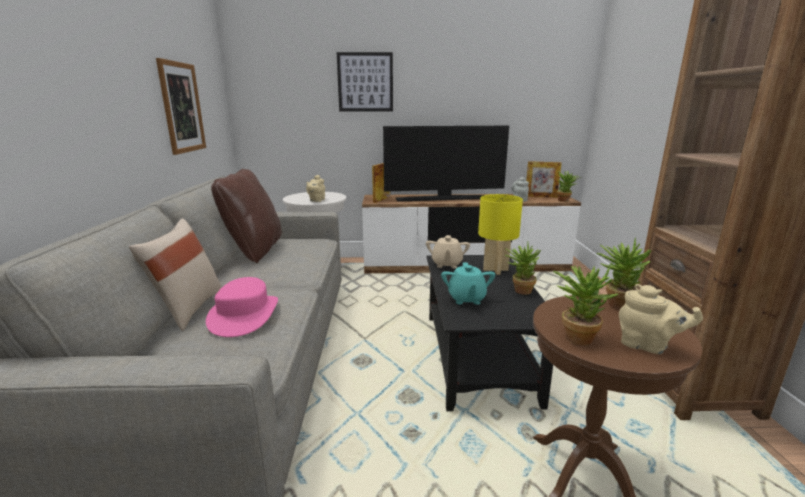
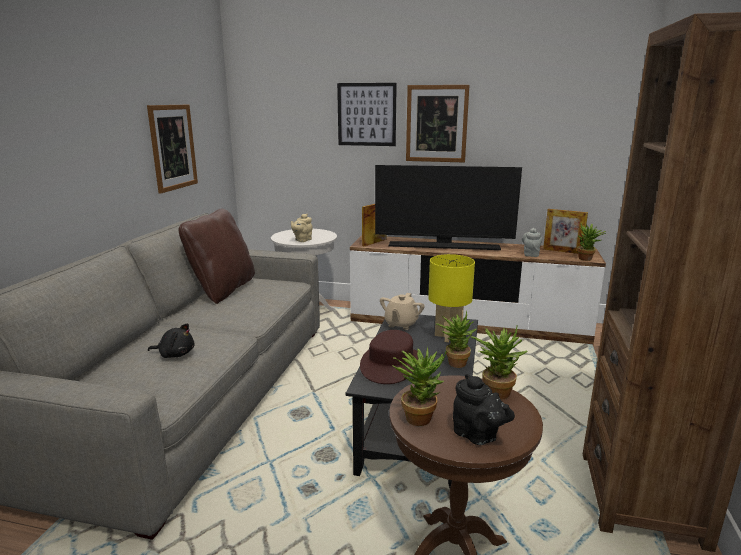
camera: 15 degrees right, 0 degrees up
beige pillow [129,218,221,331] -> none
pink hat [206,277,278,337] -> black plush toy [148,323,194,358]
turquoise teapot [441,263,495,305] -> brown hat [360,330,418,384]
beige teapot [619,284,703,354] -> black teapot [453,374,515,445]
none -> picture [406,85,469,163]

